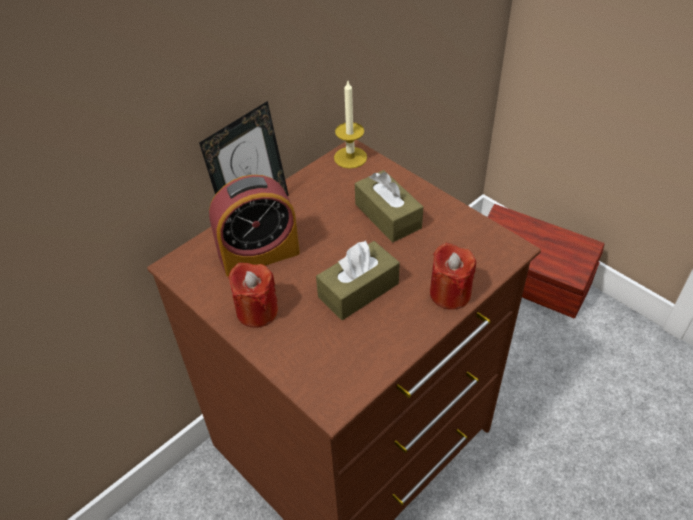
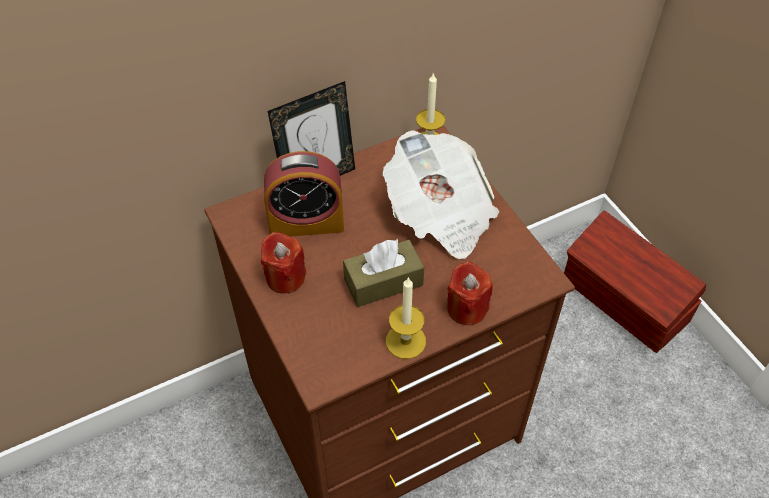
camera: 15 degrees right, 5 degrees up
brown tissue box [355,170,423,242] -> newspaper [383,130,499,259]
none -> candle [386,277,426,359]

